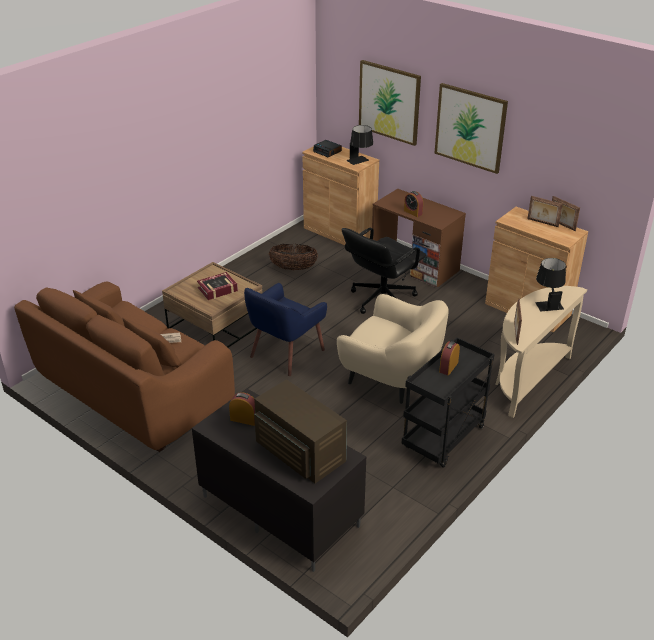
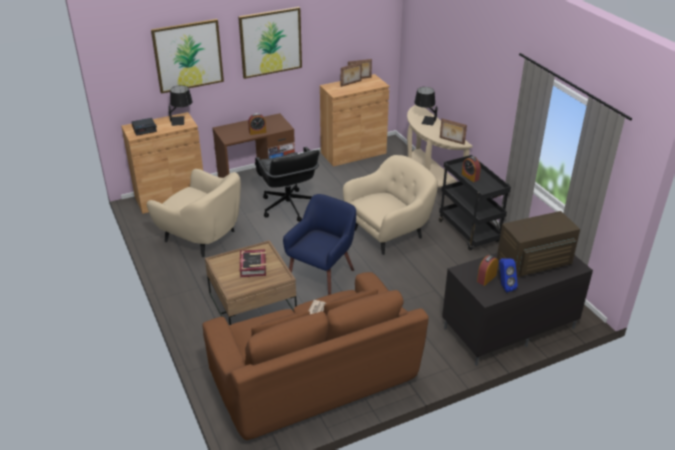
camera: 65 degrees left, 0 degrees up
blue armchair [244,283,327,376] -> blue armchair turned 120 degrees counterclockwise [283,194,356,295]
basket [269,244,318,270] -> beige armchair [147,169,241,257]
none -> blue speaker [499,258,518,292]

